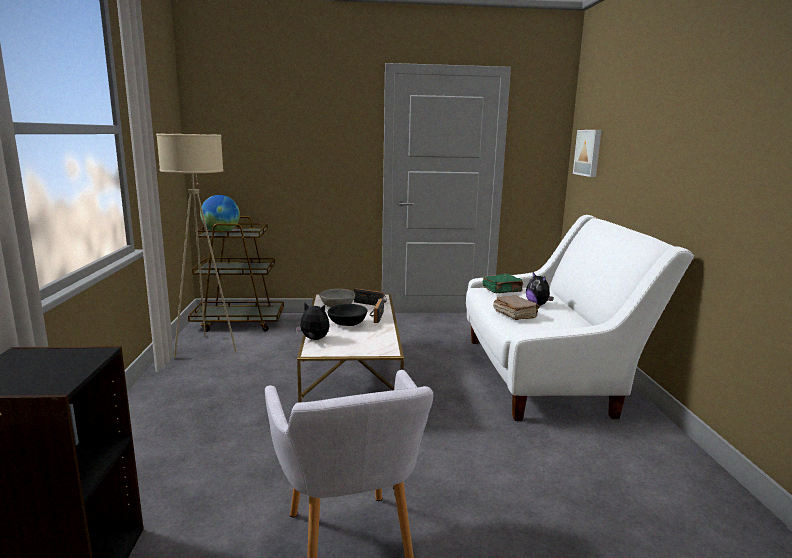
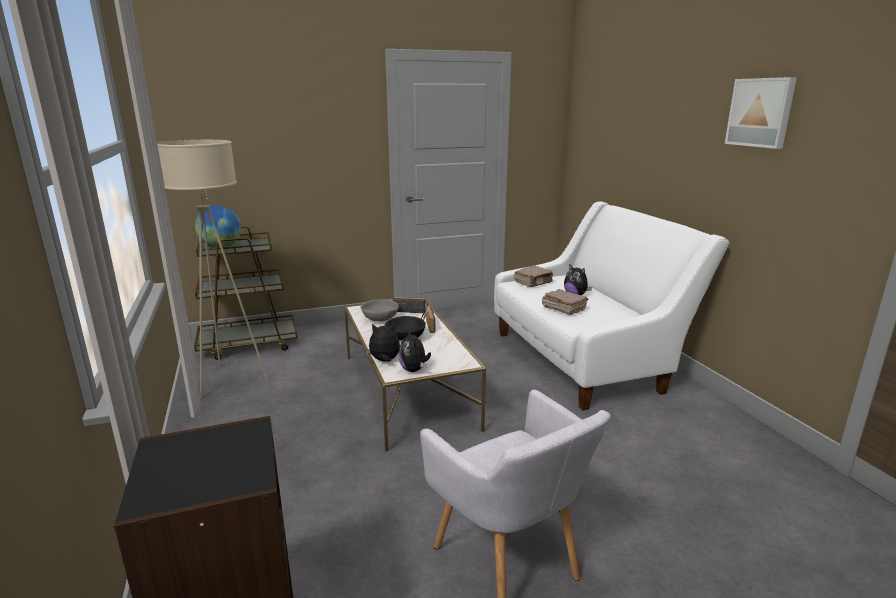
camera: 15 degrees left, 5 degrees up
green book [483,274,523,293] -> brown book [514,266,553,287]
picture [573,130,601,177] -> picture moved to [725,77,797,149]
none -> plush toy [398,330,431,372]

